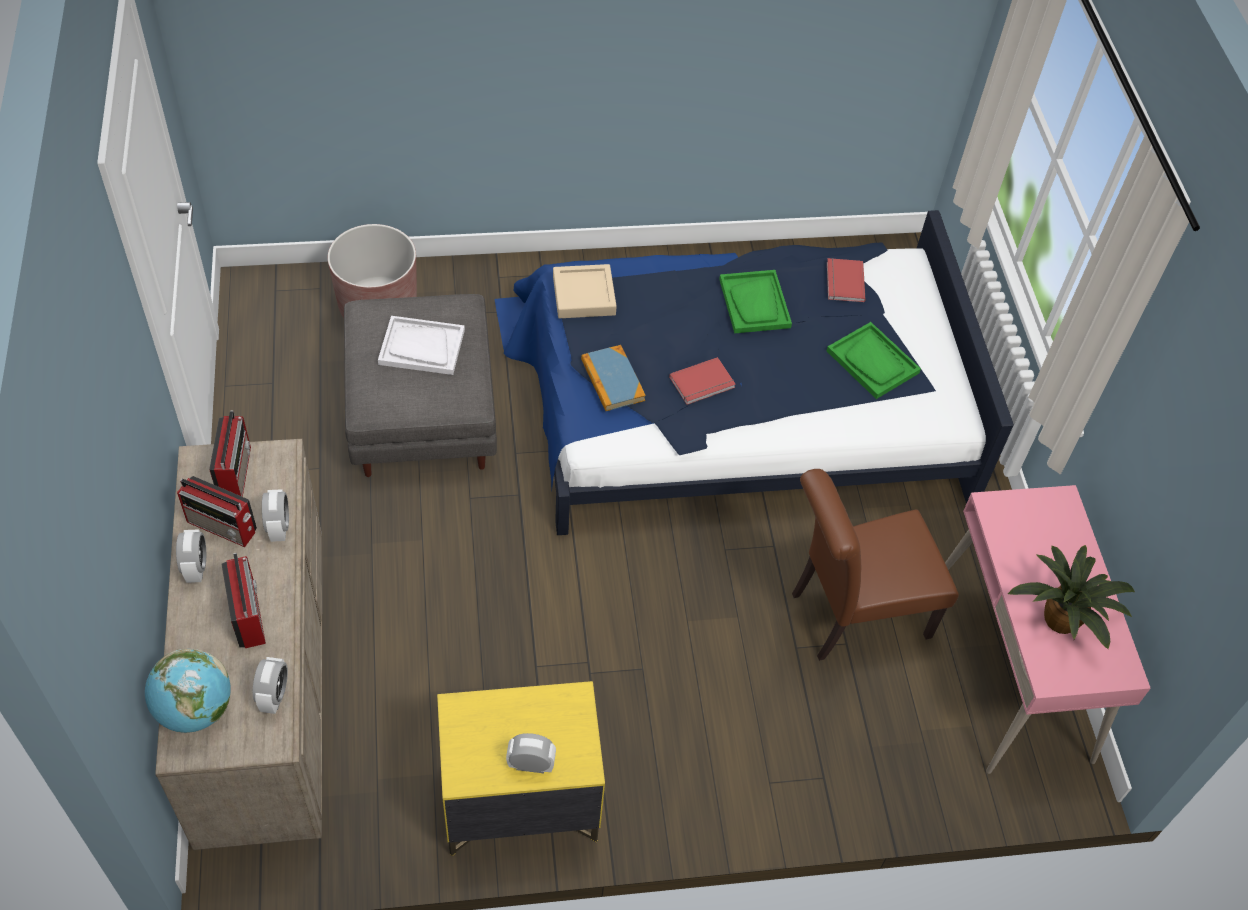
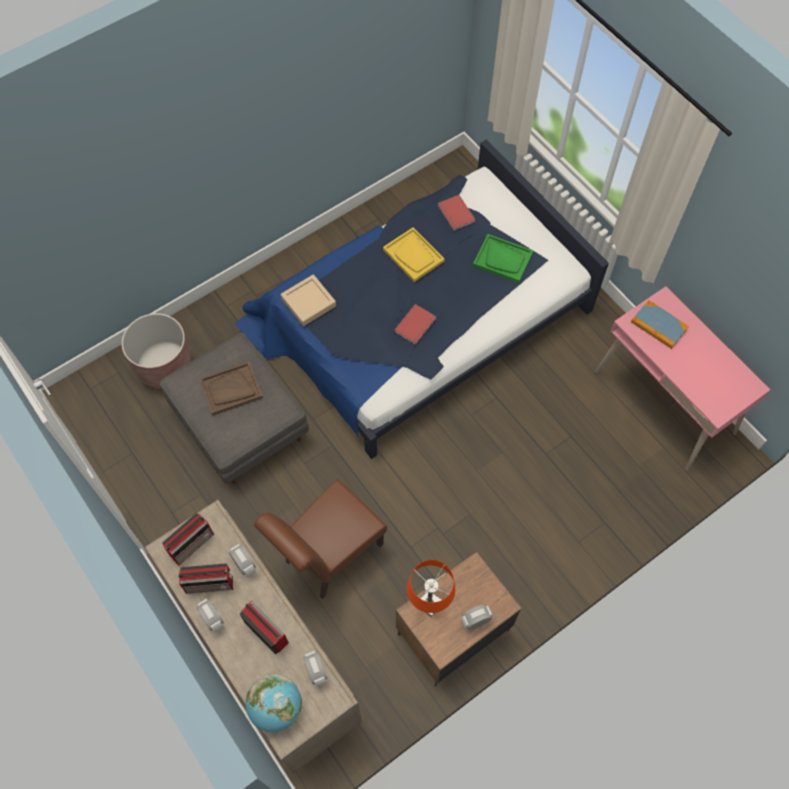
camera: 25 degrees left, 10 degrees up
radio [209,411,251,497] -> radio turned 75 degrees clockwise [162,513,214,565]
white tray [378,316,465,375] -> brown tray [200,362,263,416]
yellow nightstand [437,681,605,856] -> brown nightstand [396,552,522,686]
book [581,345,646,411] -> book moved to [631,300,689,349]
green tray [719,270,792,333] -> yellow tray [383,227,445,282]
brown chair [792,469,959,661] -> brown chair moved to [254,479,387,599]
potted plant [1008,545,1135,649] -> none
none -> orange table lamp [407,560,455,617]

